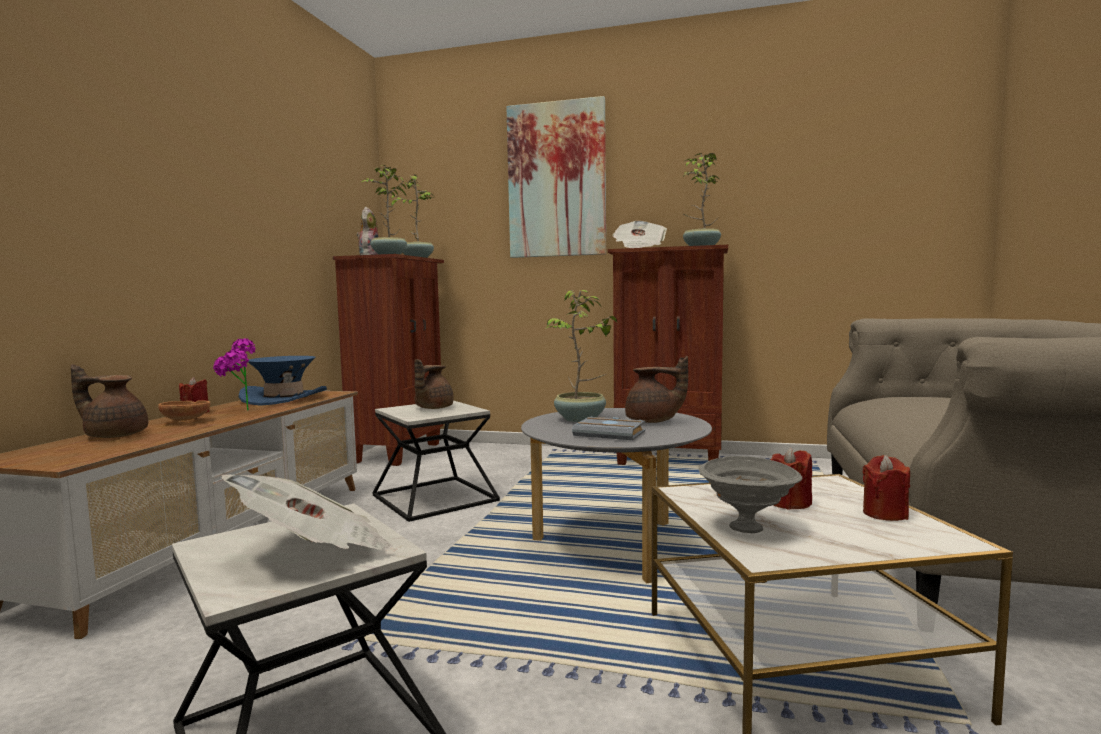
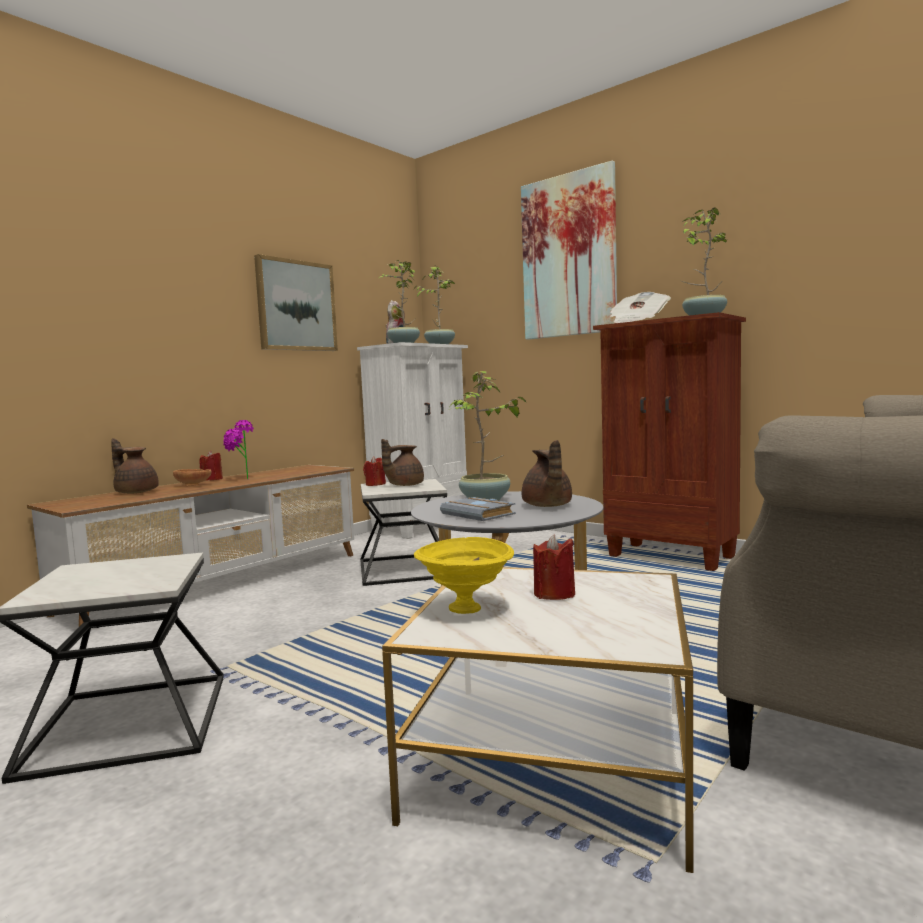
camera: 25 degrees right, 0 degrees up
newspaper [221,475,397,551] -> none
blue hat [239,356,327,406] -> none
brown cabinet [333,254,444,466] -> white cabinet [357,342,468,539]
brown teapot [625,356,688,423] -> brown teapot turned 45 degrees clockwise [522,440,572,507]
grey bowl [699,456,802,533] -> yellow bowl [414,537,514,614]
red candle [863,455,910,521] -> red candle moved to [363,456,386,486]
none -> picture [254,254,338,351]

